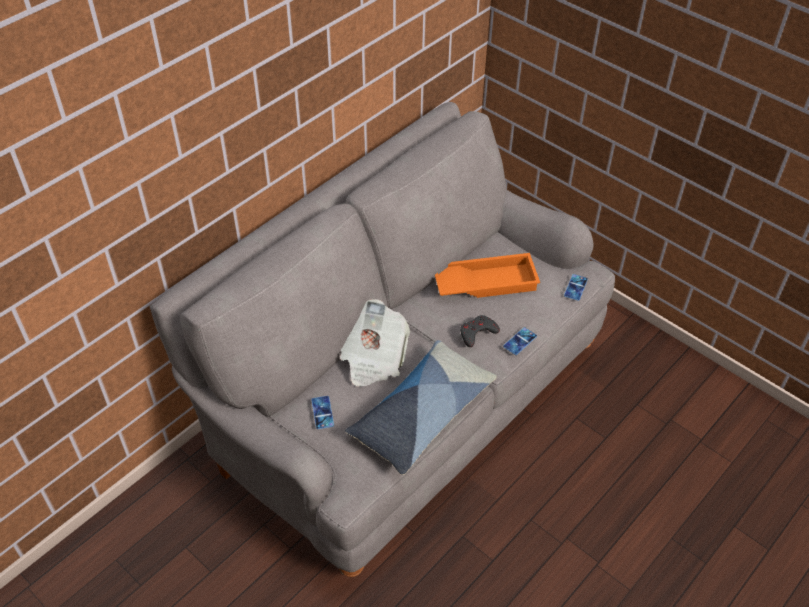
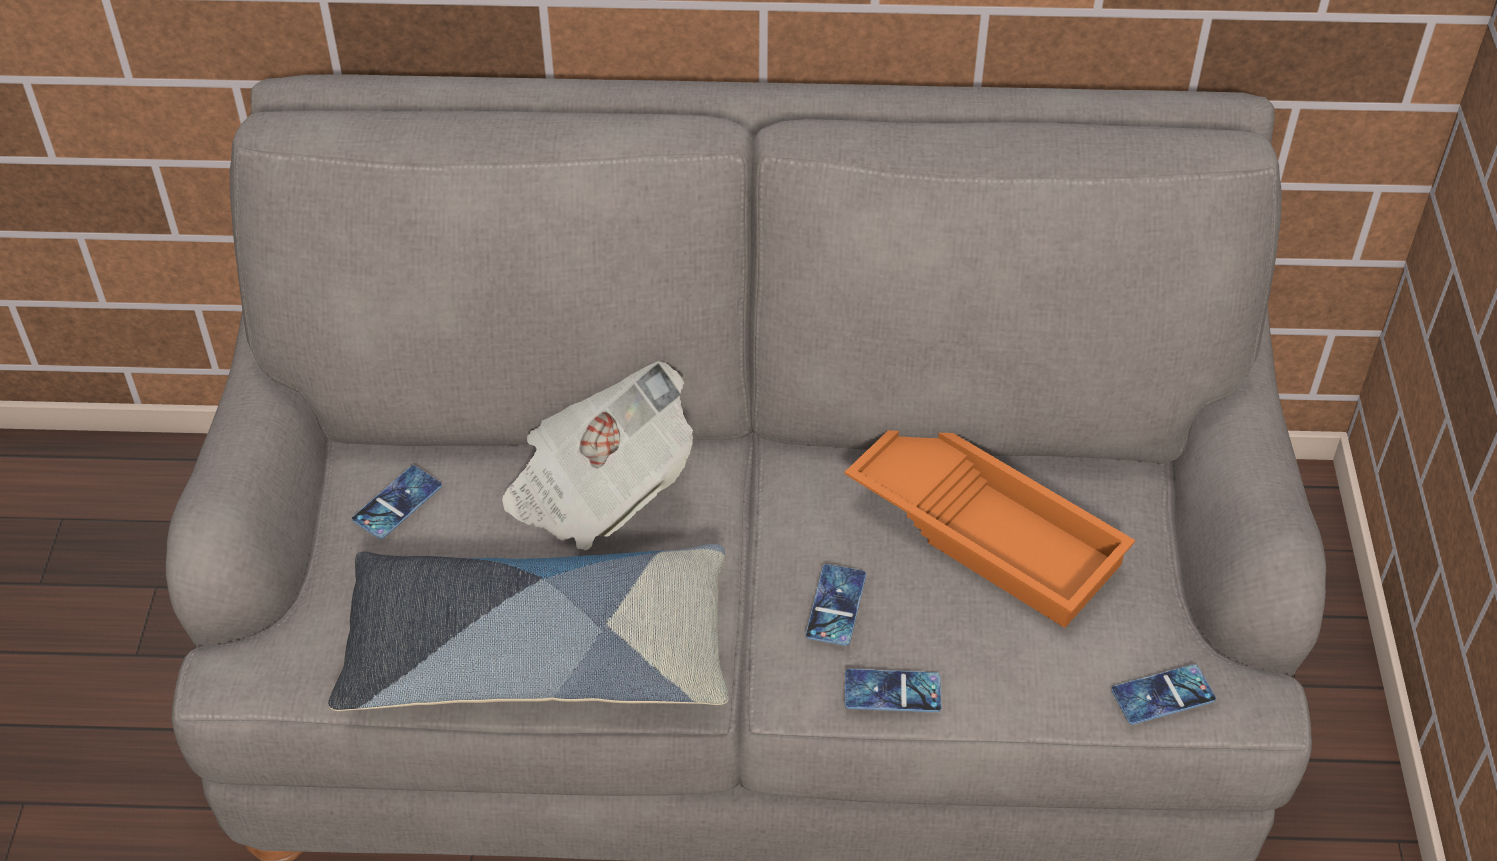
camera: 50 degrees right, 0 degrees up
grey game controller [460,315,500,347] -> phone [806,564,866,646]

